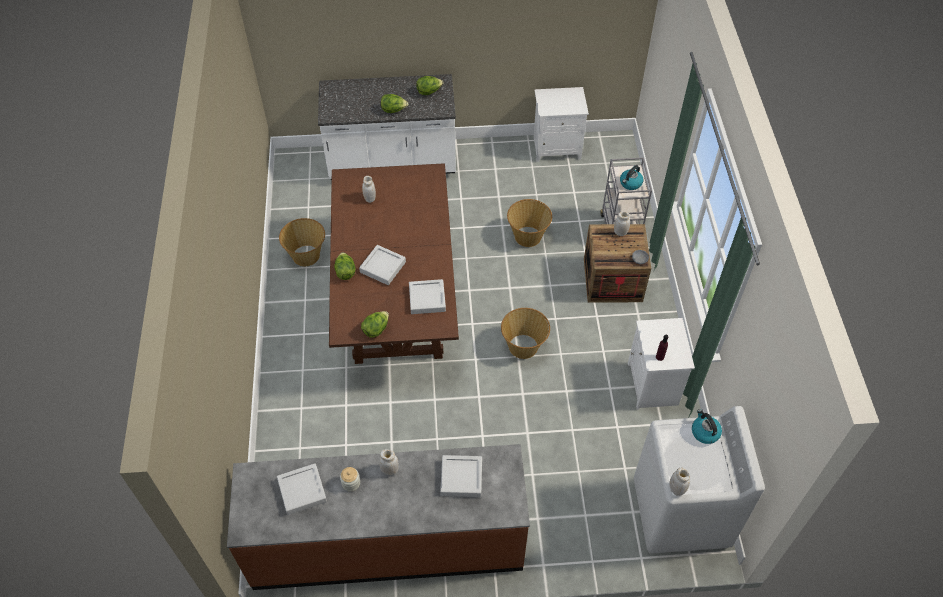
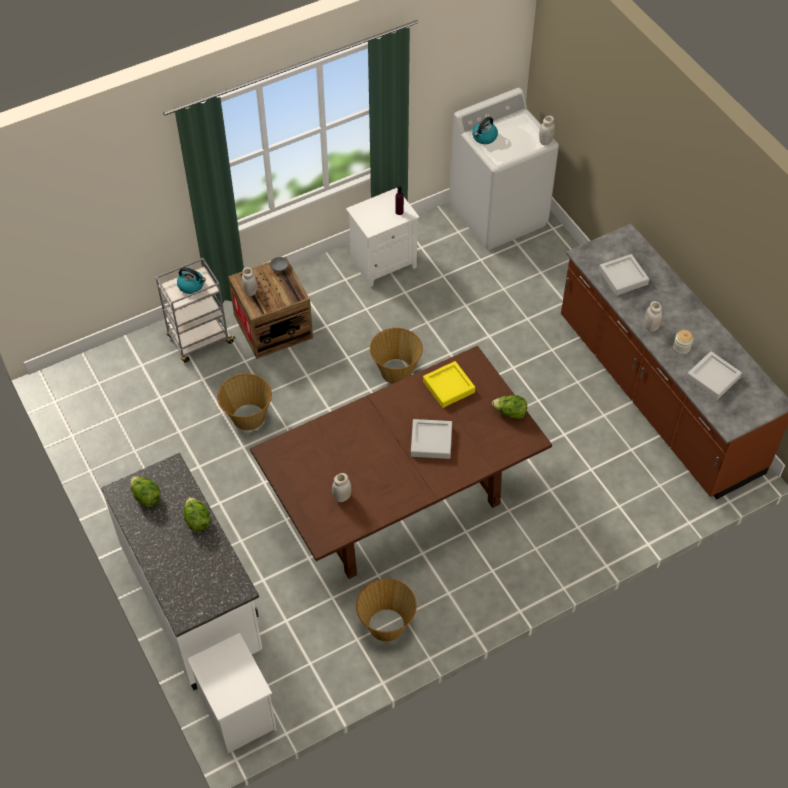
camera: 115 degrees left, 0 degrees up
lettuce [334,252,356,280] -> none
grey tray [409,279,446,314] -> yellow tray [423,361,475,408]
white nightstand [534,87,589,162] -> white nightstand moved to [187,633,277,753]

